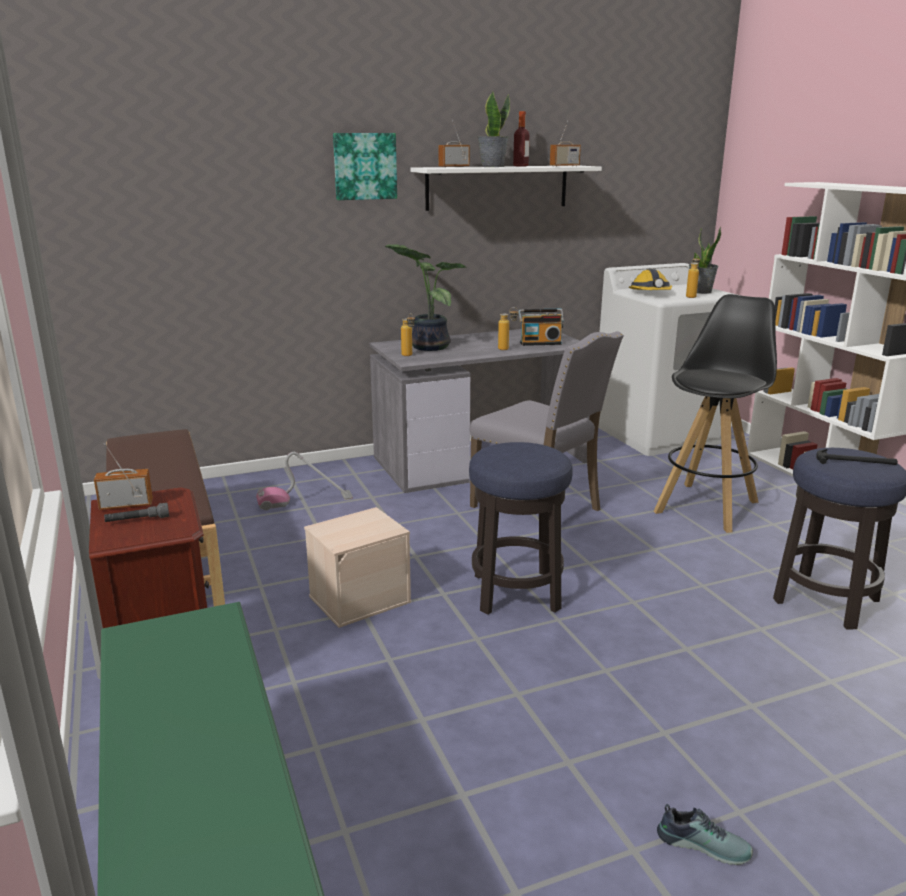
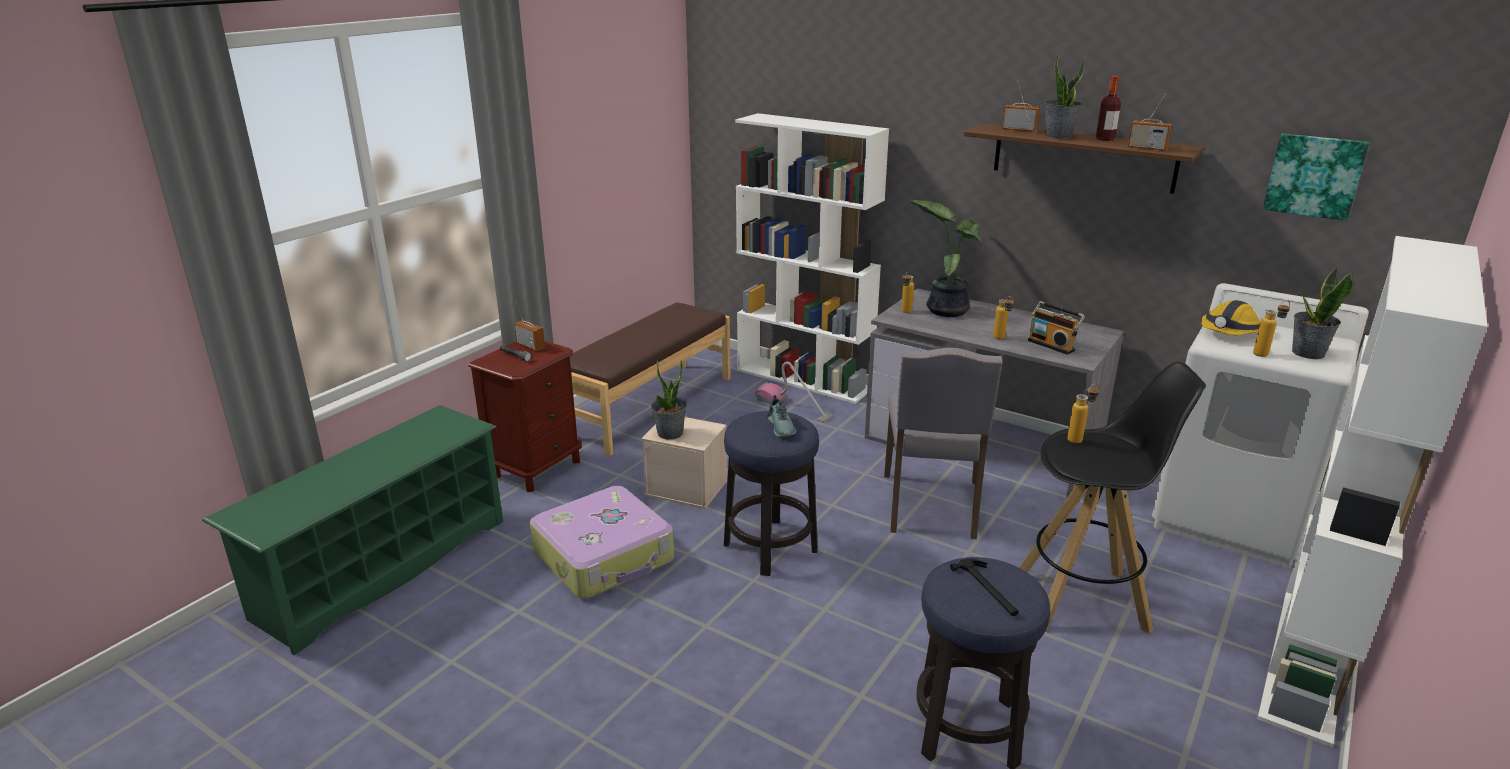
camera: 55 degrees right, 5 degrees up
picture [333,133,397,200] -> picture moved to [1263,134,1369,221]
white shelf [410,165,602,211] -> brown shelf [964,123,1204,194]
shoe [657,804,753,865] -> shoe moved to [767,395,796,437]
none -> suitcase [530,486,674,599]
none -> potted plant [651,360,687,440]
none -> white bookcase [735,113,889,404]
none -> bottle [1067,384,1099,443]

